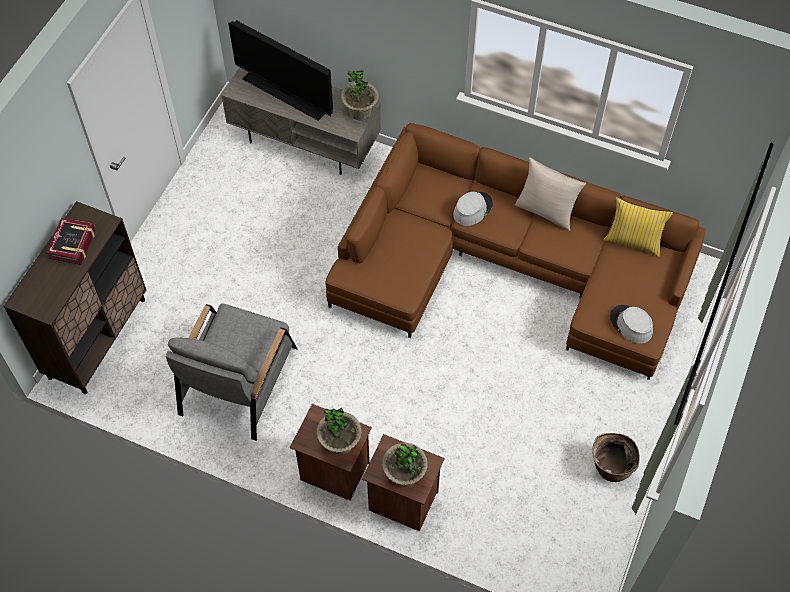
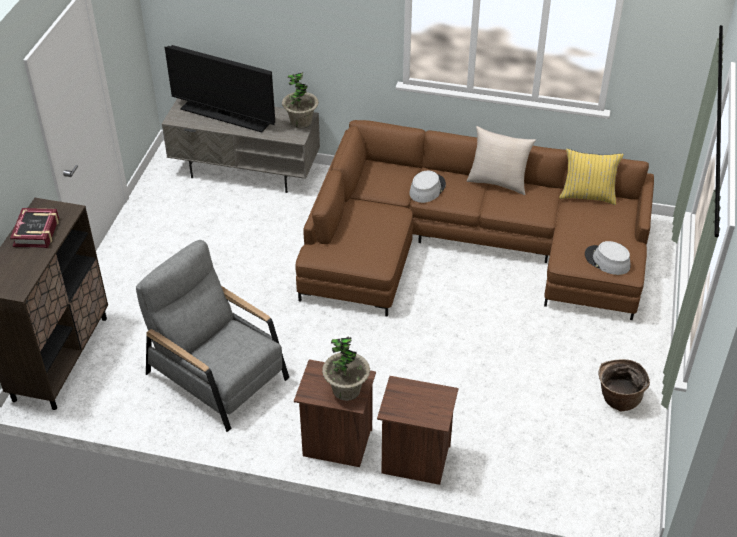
camera: 10 degrees left, 15 degrees down
grey armchair [166,303,298,441] -> grey armchair turned 120 degrees clockwise [136,240,289,432]
potted plant [382,443,428,487] -> none

